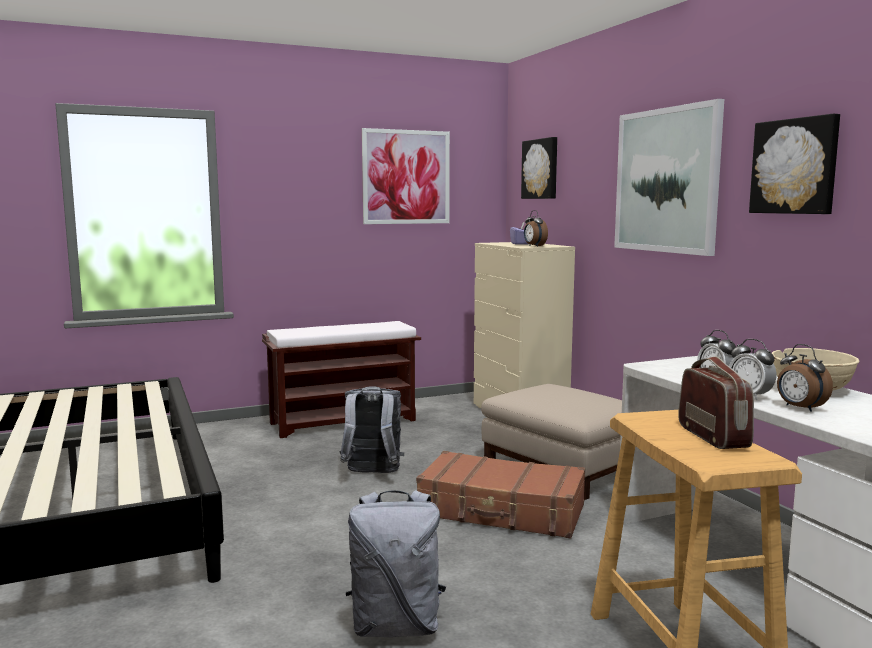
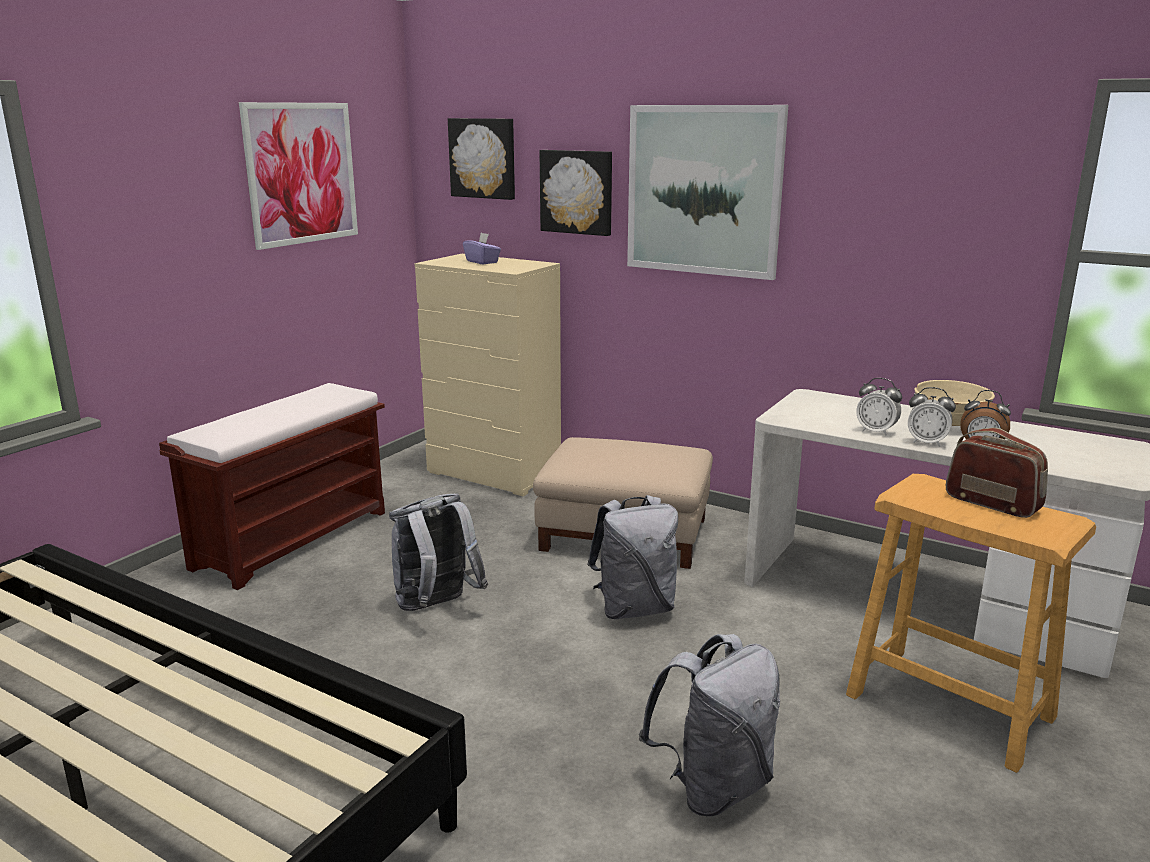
camera: 35 degrees left, 10 degrees up
brown suitcase [416,451,585,539] -> grey backpack [587,495,678,619]
alarm clock [524,210,548,247] -> none
picture [749,114,840,214] -> picture moved to [539,150,612,236]

